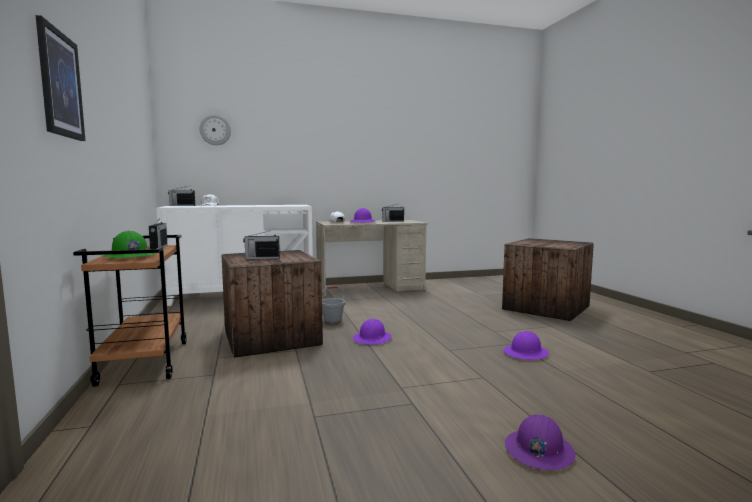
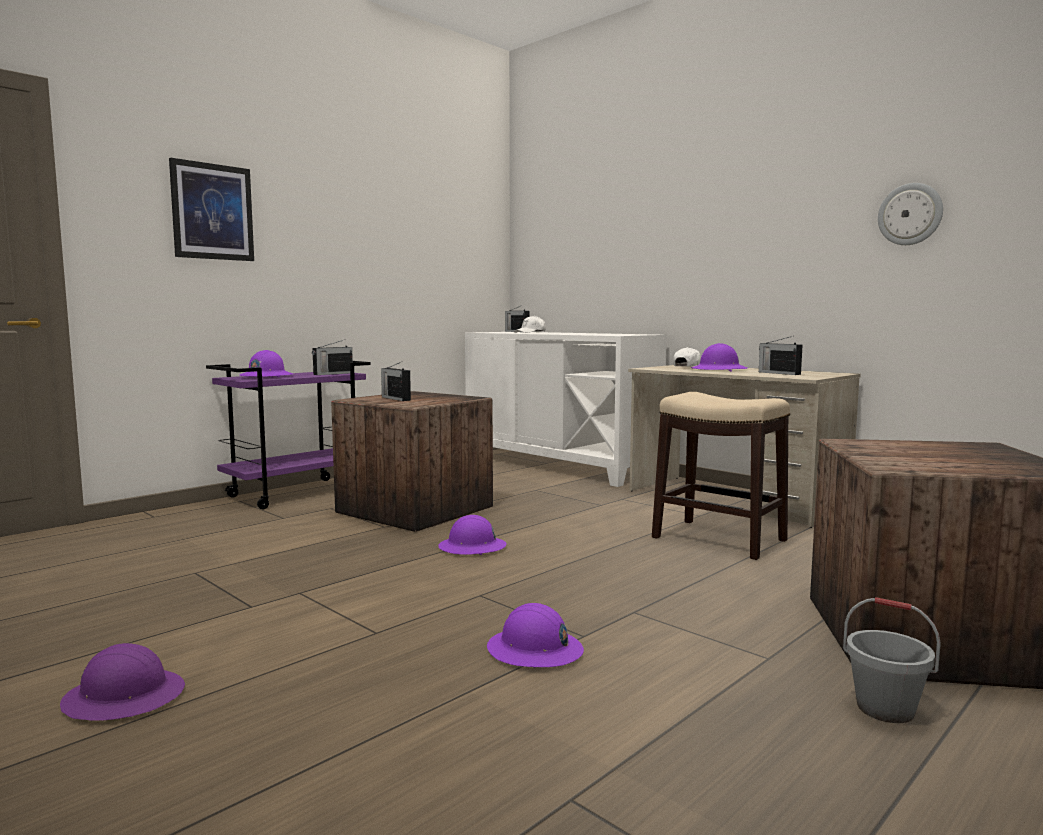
camera: 60 degrees right, 0 degrees up
brown cart [73,235,187,387] -> purple cart [206,361,371,509]
green hard hat [102,231,157,259] -> purple hard hat [240,350,293,378]
wall clock [200,115,231,145] -> wall clock moved to [878,183,943,245]
grey bucket [322,286,346,325] -> grey bucket moved to [843,597,941,723]
none -> stool [652,392,790,560]

